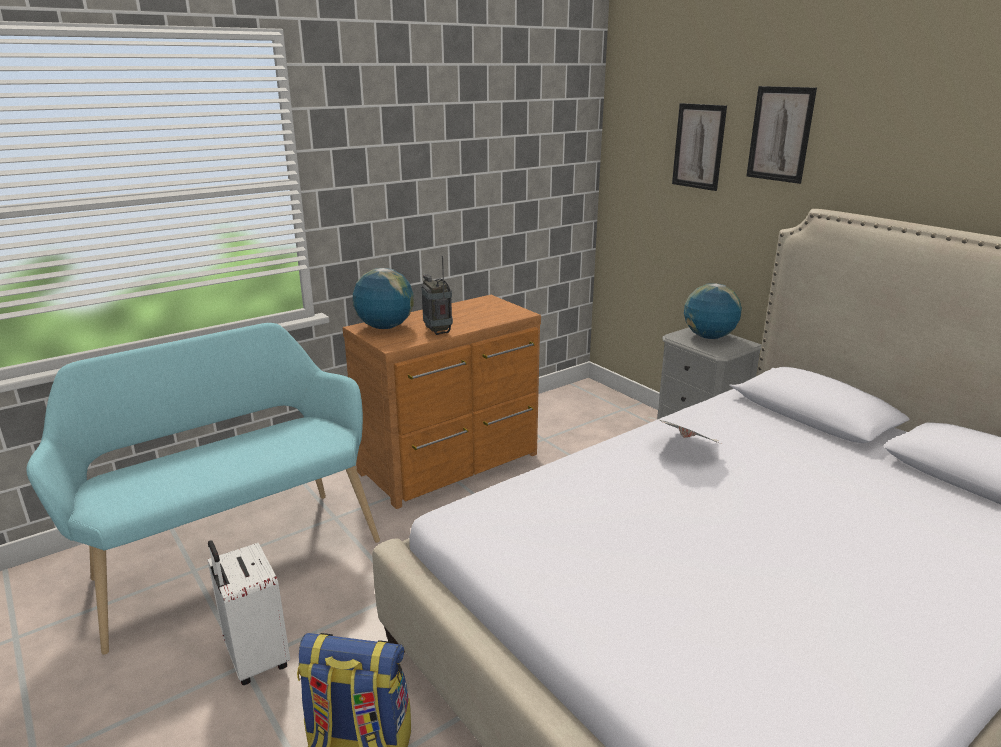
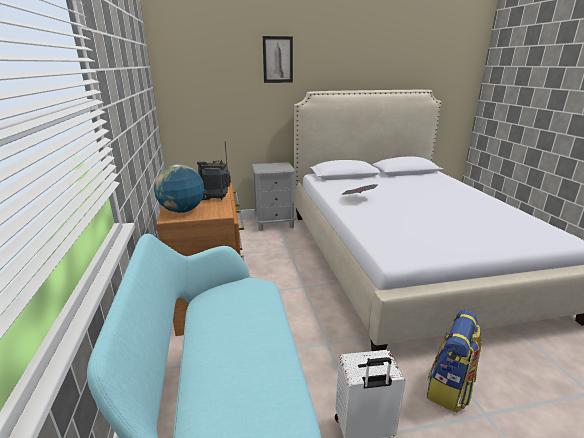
camera: 65 degrees left, 0 degrees up
picture [672,103,727,191] -> none
globe [684,283,742,339] -> none

